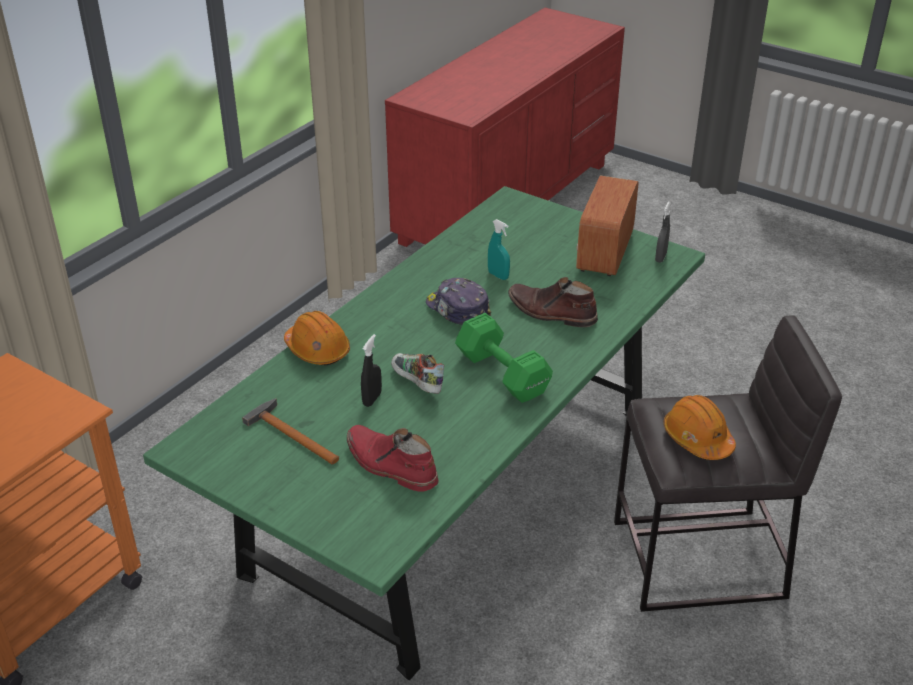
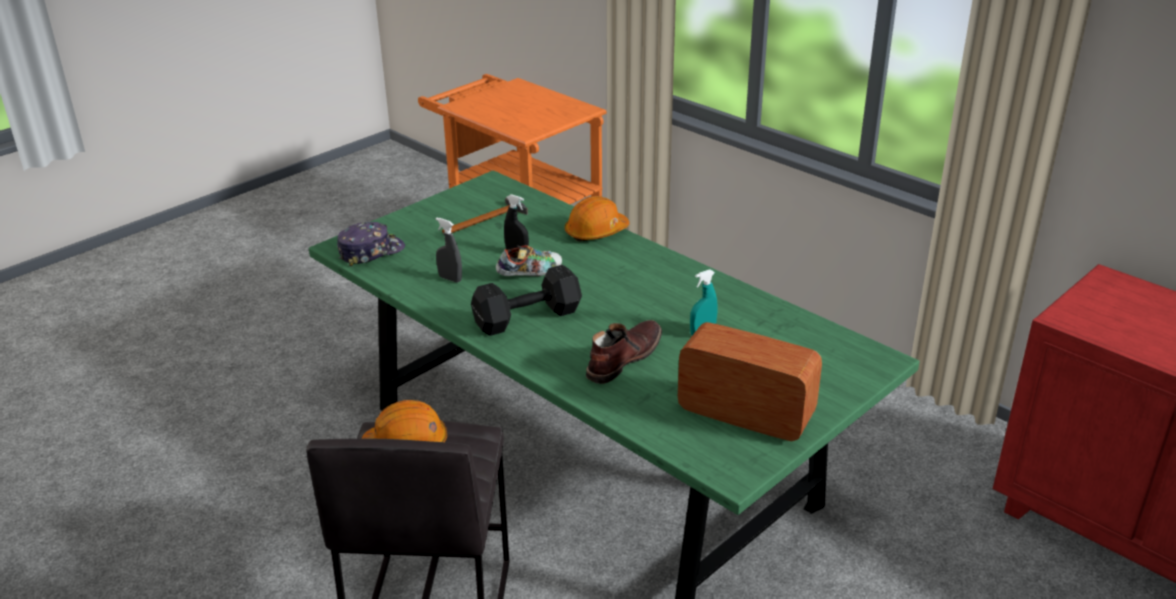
camera: 100 degrees right, 5 degrees down
red boot [347,425,439,491] -> none
cap [426,278,491,325] -> cap moved to [337,222,405,266]
green dumbbell [455,313,553,403] -> black dumbbell [471,265,582,336]
grey spray bottle [655,202,671,262] -> grey spray bottle moved to [436,218,462,283]

